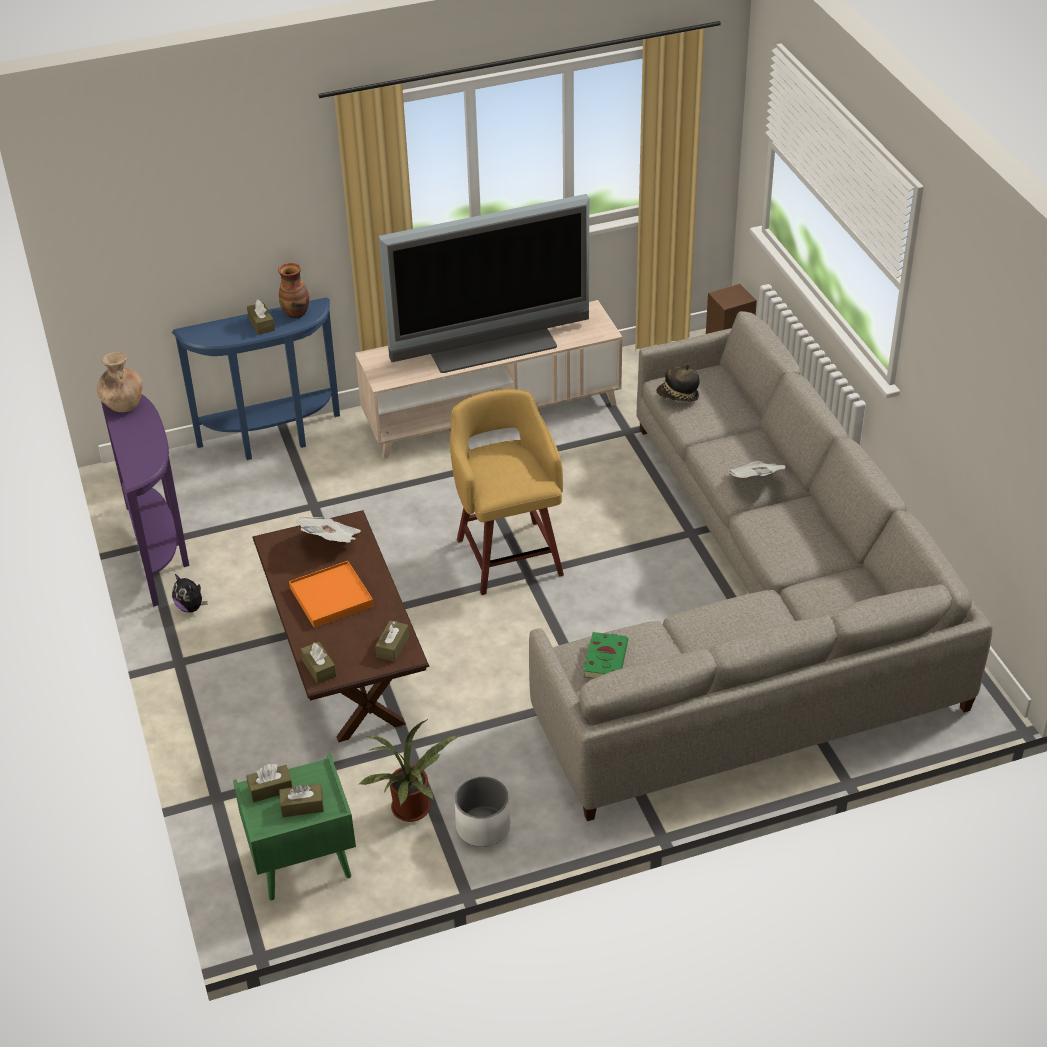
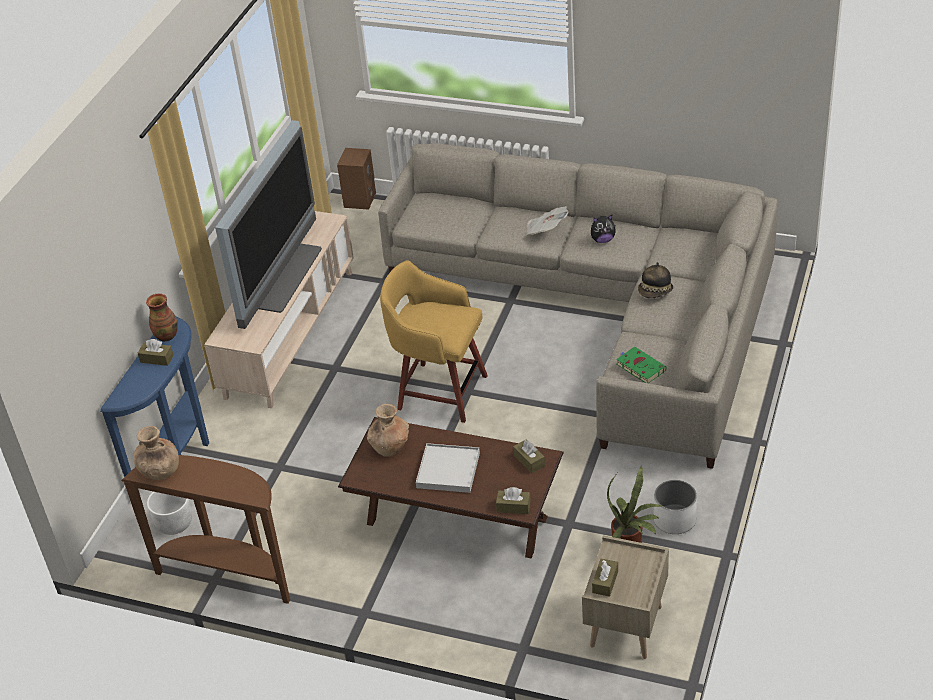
camera: 50 degrees left, 0 degrees up
purple console table [101,394,189,606] -> brown console table [121,455,290,604]
plush toy [172,574,207,613] -> plush toy moved to [591,215,616,243]
green nightstand [233,754,356,900] -> beige nightstand [582,535,669,659]
brown tissue box [279,784,324,817] -> none
orange tray [289,561,374,628] -> white tray [416,443,480,493]
newspaper [296,517,361,543] -> brown vase [367,404,409,457]
hat [656,364,700,402] -> hat moved to [638,262,673,298]
none -> white planter [147,492,192,535]

